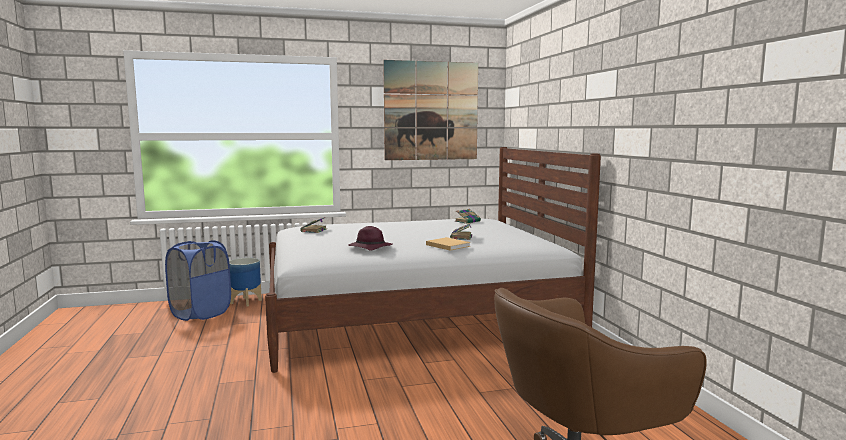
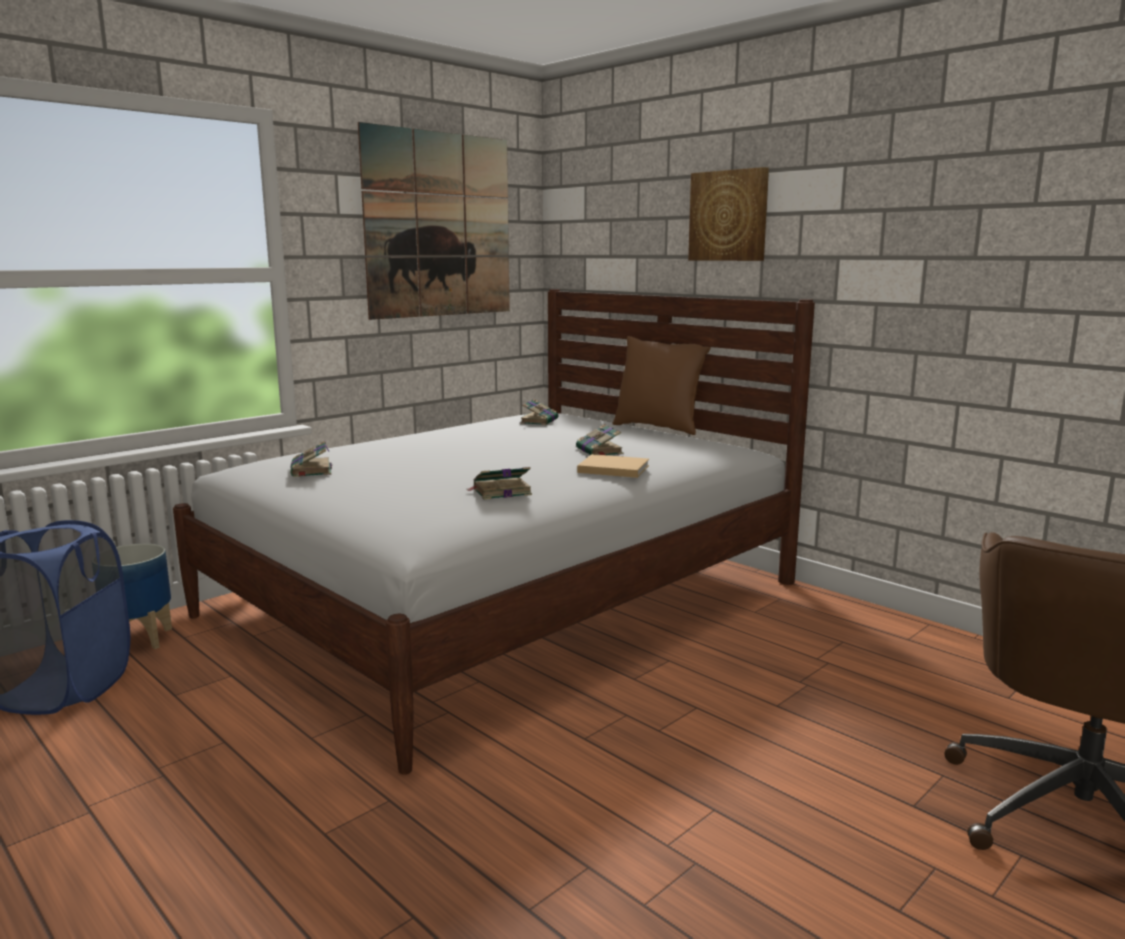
camera: 30 degrees left, 5 degrees up
purple hat [348,226,392,250] -> book [467,467,532,500]
none -> brown pillow [613,336,711,435]
none -> picture [688,167,769,261]

